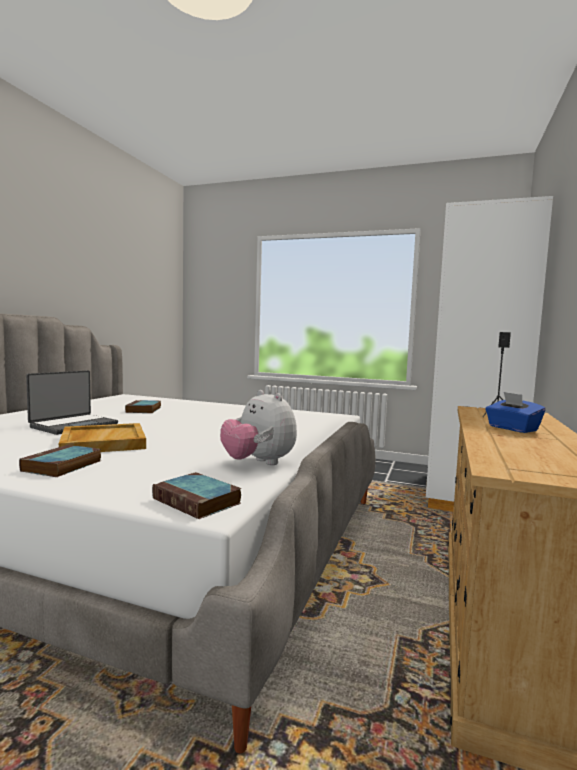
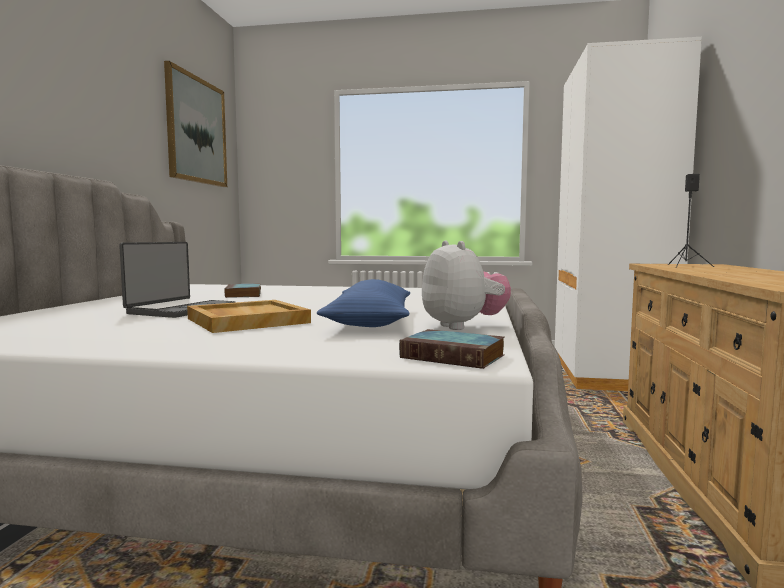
camera: 10 degrees left, 0 degrees up
book [19,445,101,477] -> none
plush toy [220,390,297,465] -> plush toy turned 150 degrees counterclockwise [422,241,511,330]
blue tissue box [485,392,546,433] -> none
none -> picture [164,61,227,187]
none -> blue pillow [317,279,410,327]

